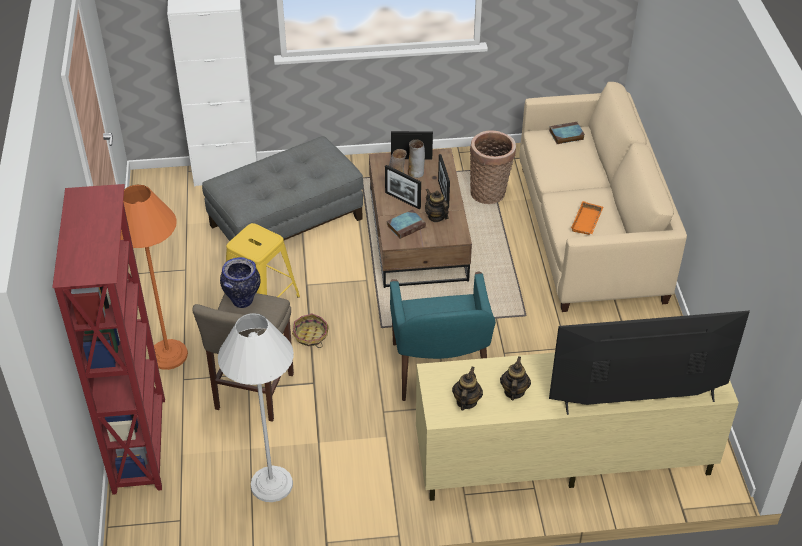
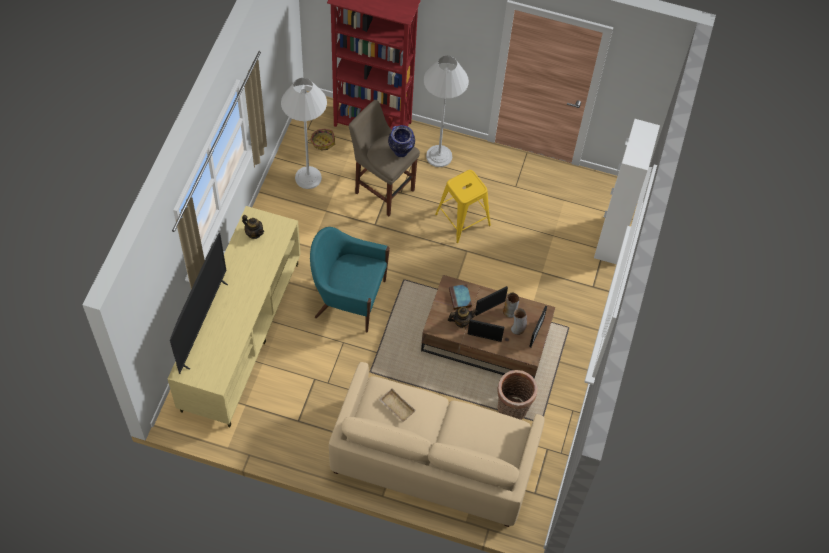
camera: 110 degrees right, 15 degrees up
orange floor lamp [120,185,188,370] -> white floor lamp [423,56,469,167]
grey ottoman [202,136,363,245] -> none
basket [292,313,329,348] -> basket moved to [308,129,335,151]
teapot [500,356,531,400] -> none
book [549,122,585,144] -> none
orange tray [571,201,603,235] -> beige tray [379,388,416,422]

